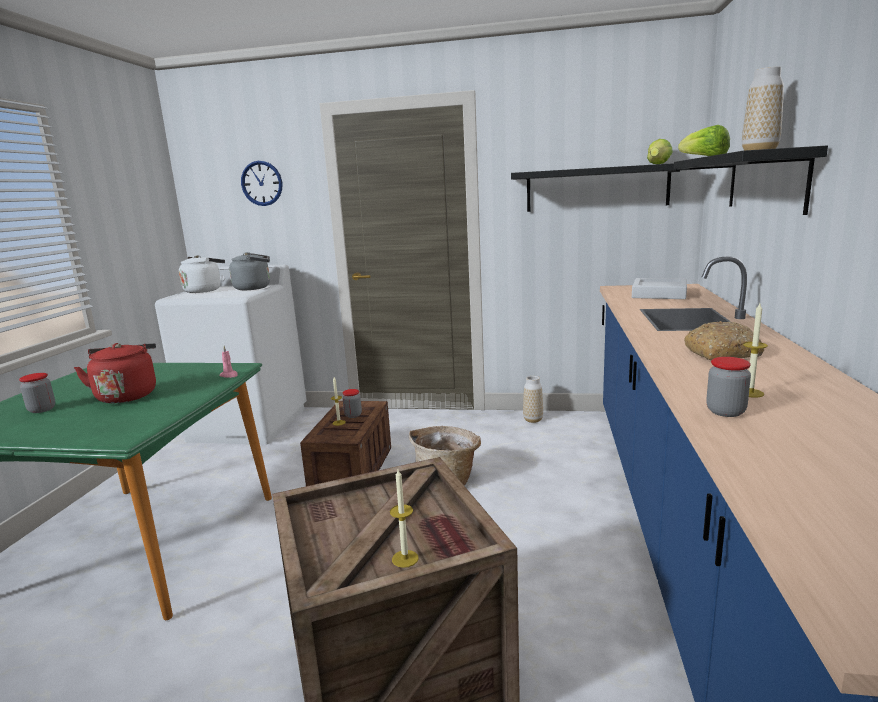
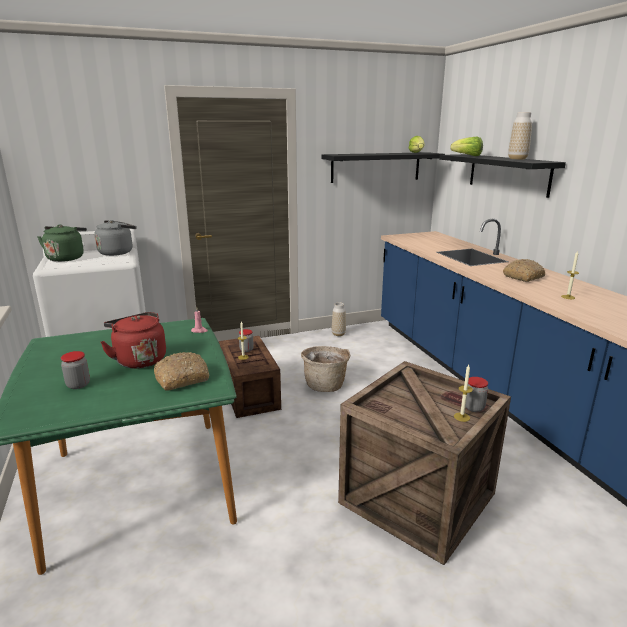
camera: 30 degrees left, 5 degrees up
white kettle [179,255,225,293] -> green kettle [37,224,87,262]
wall clock [241,161,282,206] -> none
grey tray [632,278,687,299] -> none
jar [706,357,751,417] -> jar moved to [465,377,488,412]
none -> bread [154,352,210,391]

